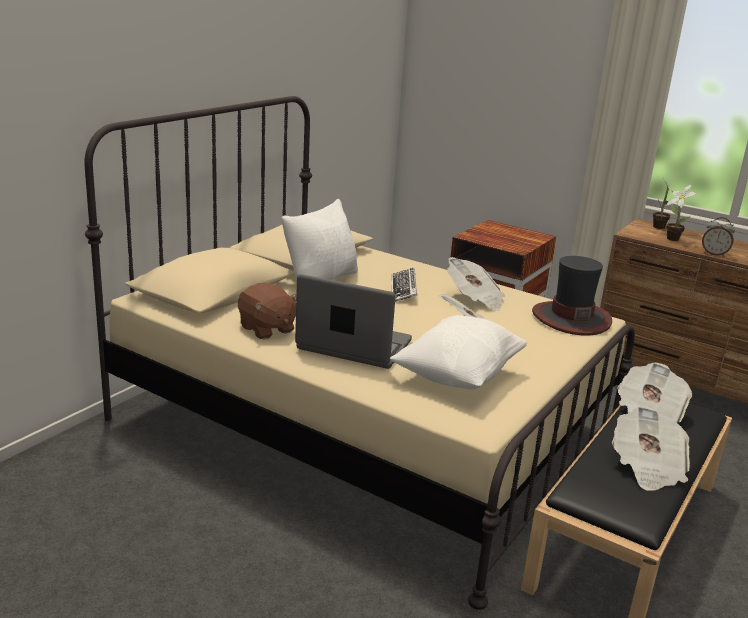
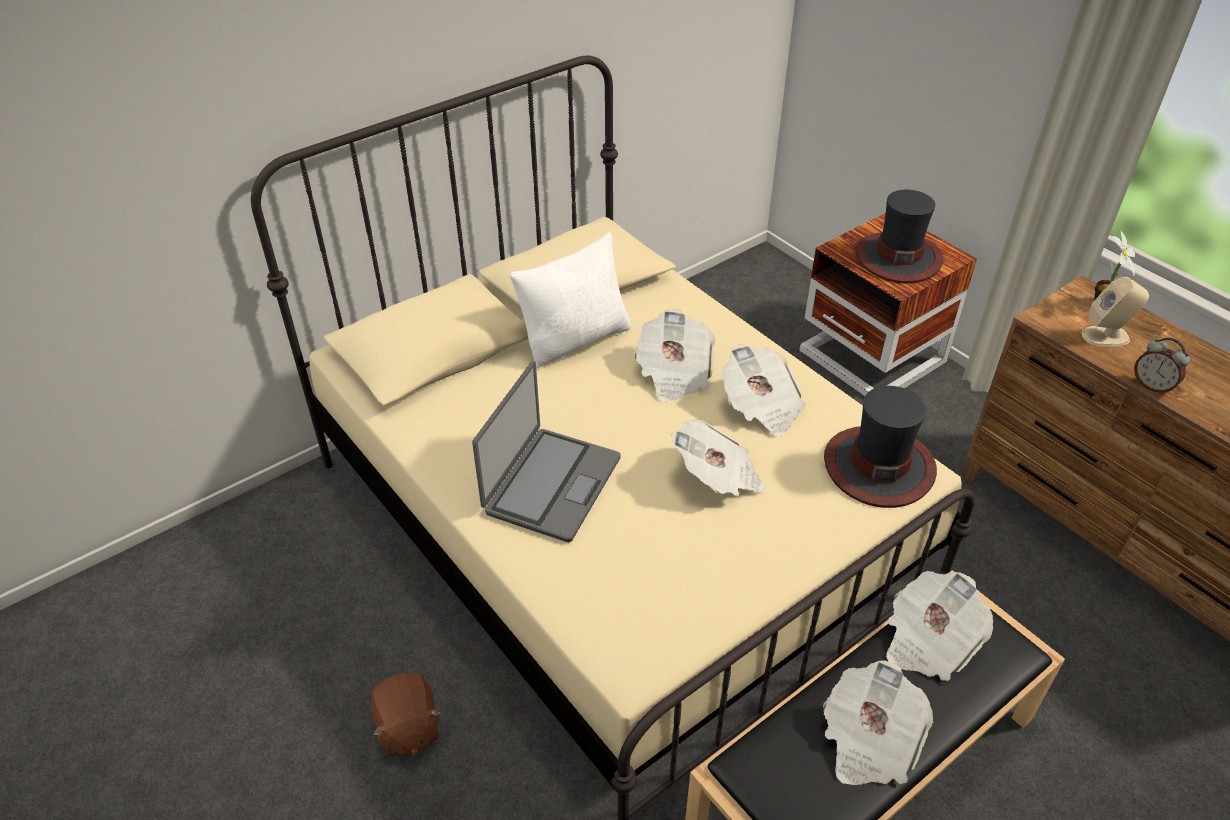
camera: 20 degrees right, 20 degrees up
brown plush toy [238,283,296,339] -> brown plush toy moved to [371,673,441,756]
laptop [295,274,412,369] -> laptop turned 75 degrees clockwise [472,361,621,542]
white pillow [390,315,527,389] -> none
keyboard [392,268,418,302] -> newspaper [634,309,715,402]
potted plant [666,185,697,241] -> beige speaker [1081,277,1149,347]
none -> hat [856,190,943,283]

